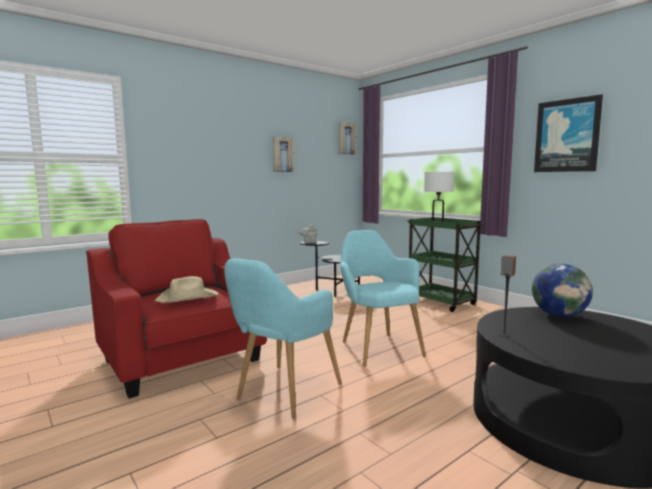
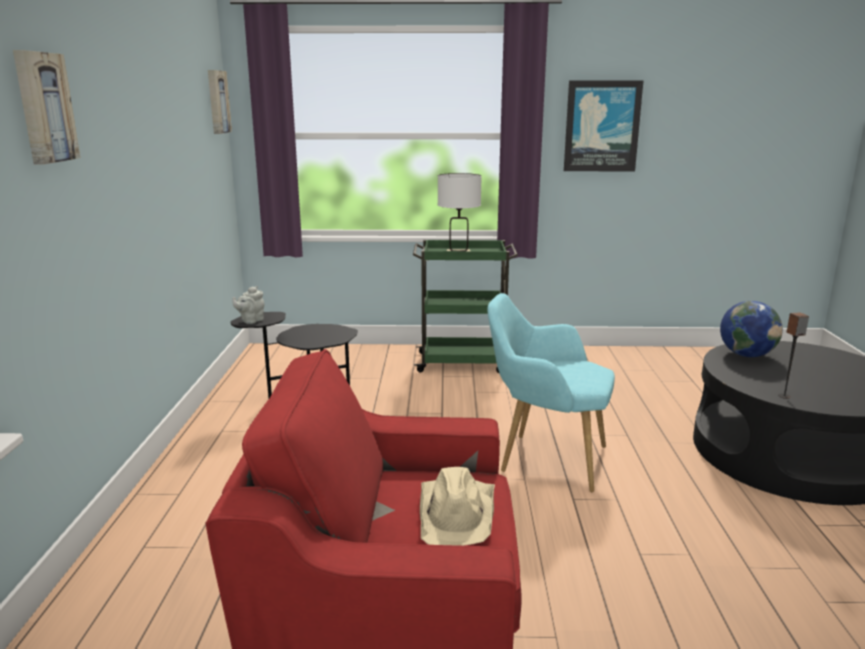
camera: 50 degrees left, 10 degrees up
turquoise armchair [224,258,342,419] -> none
picture [273,137,294,172] -> picture moved to [13,50,80,164]

